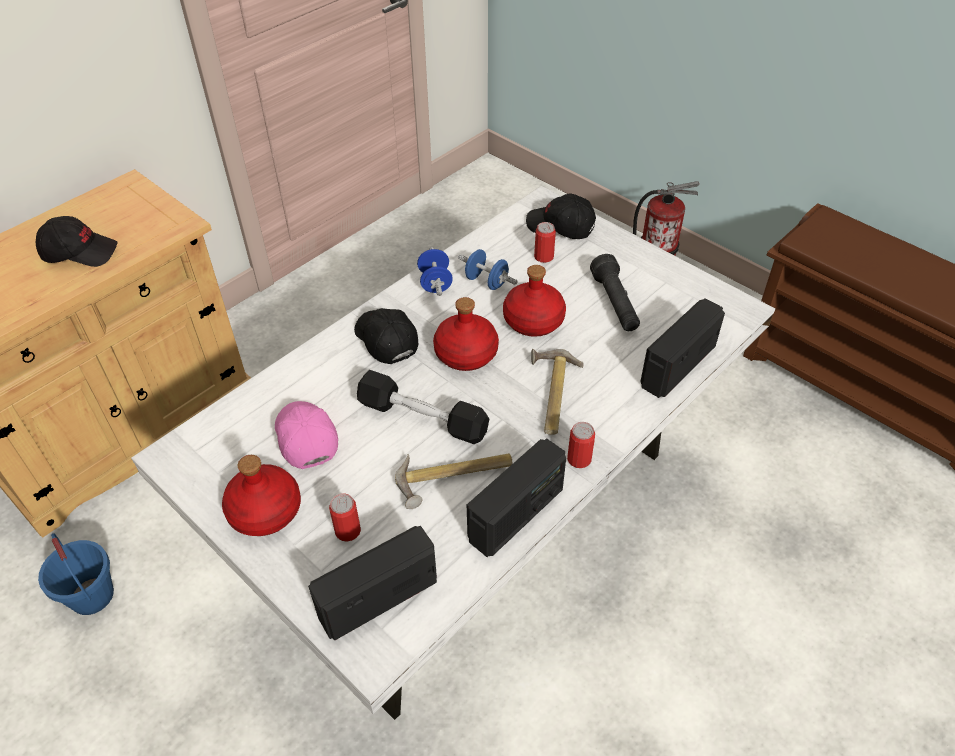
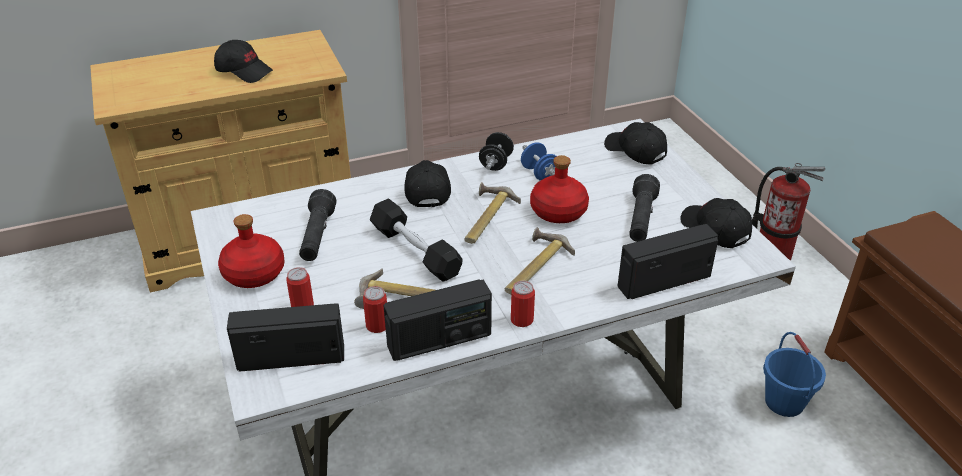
camera: 25 degrees right, 10 degrees down
blue bucket [38,533,114,615] -> blue bucket moved to [763,332,826,417]
pink cap [275,401,338,469] -> black flashlight [299,189,336,261]
blue dumbbell [417,247,453,296] -> black dumbbell [479,132,514,171]
red bottle [433,297,499,371] -> hammer [464,182,521,244]
can [534,222,556,263] -> can moved to [363,286,387,333]
none -> black cap [680,198,752,248]

